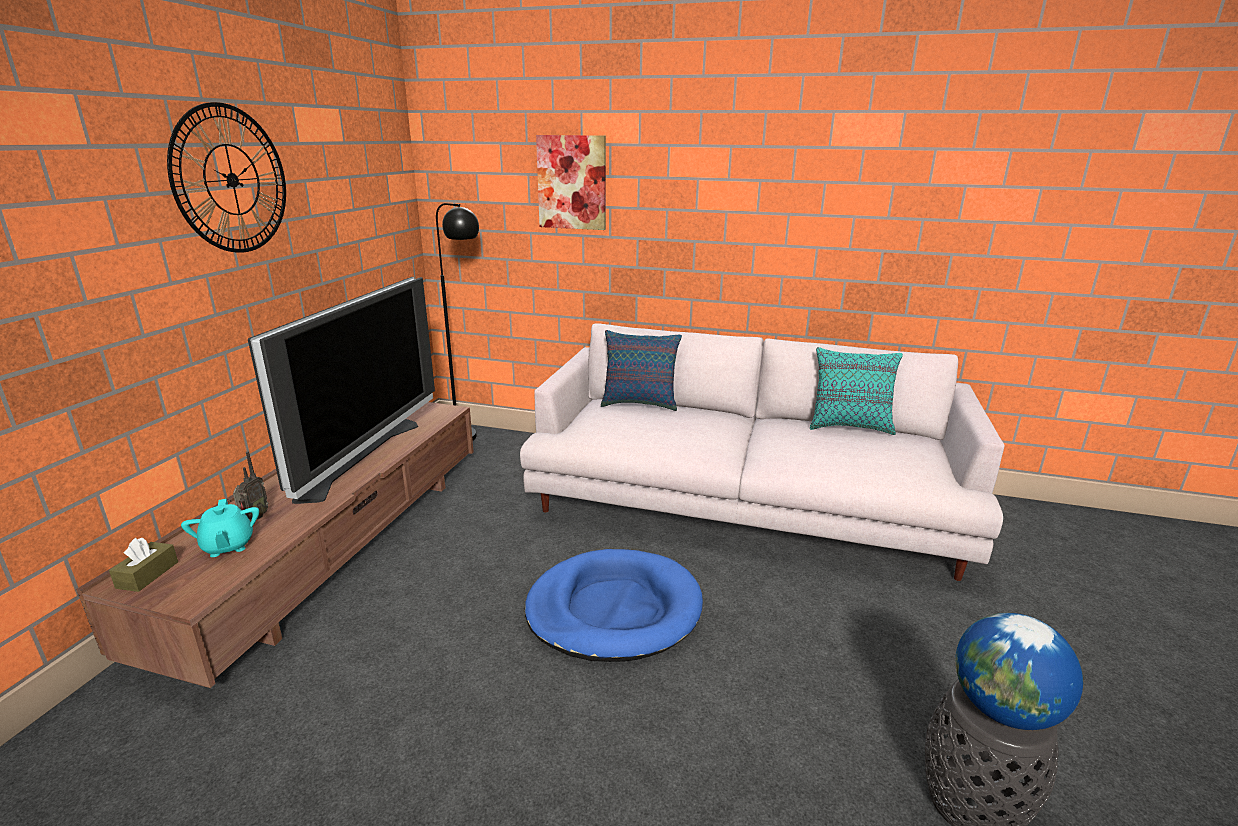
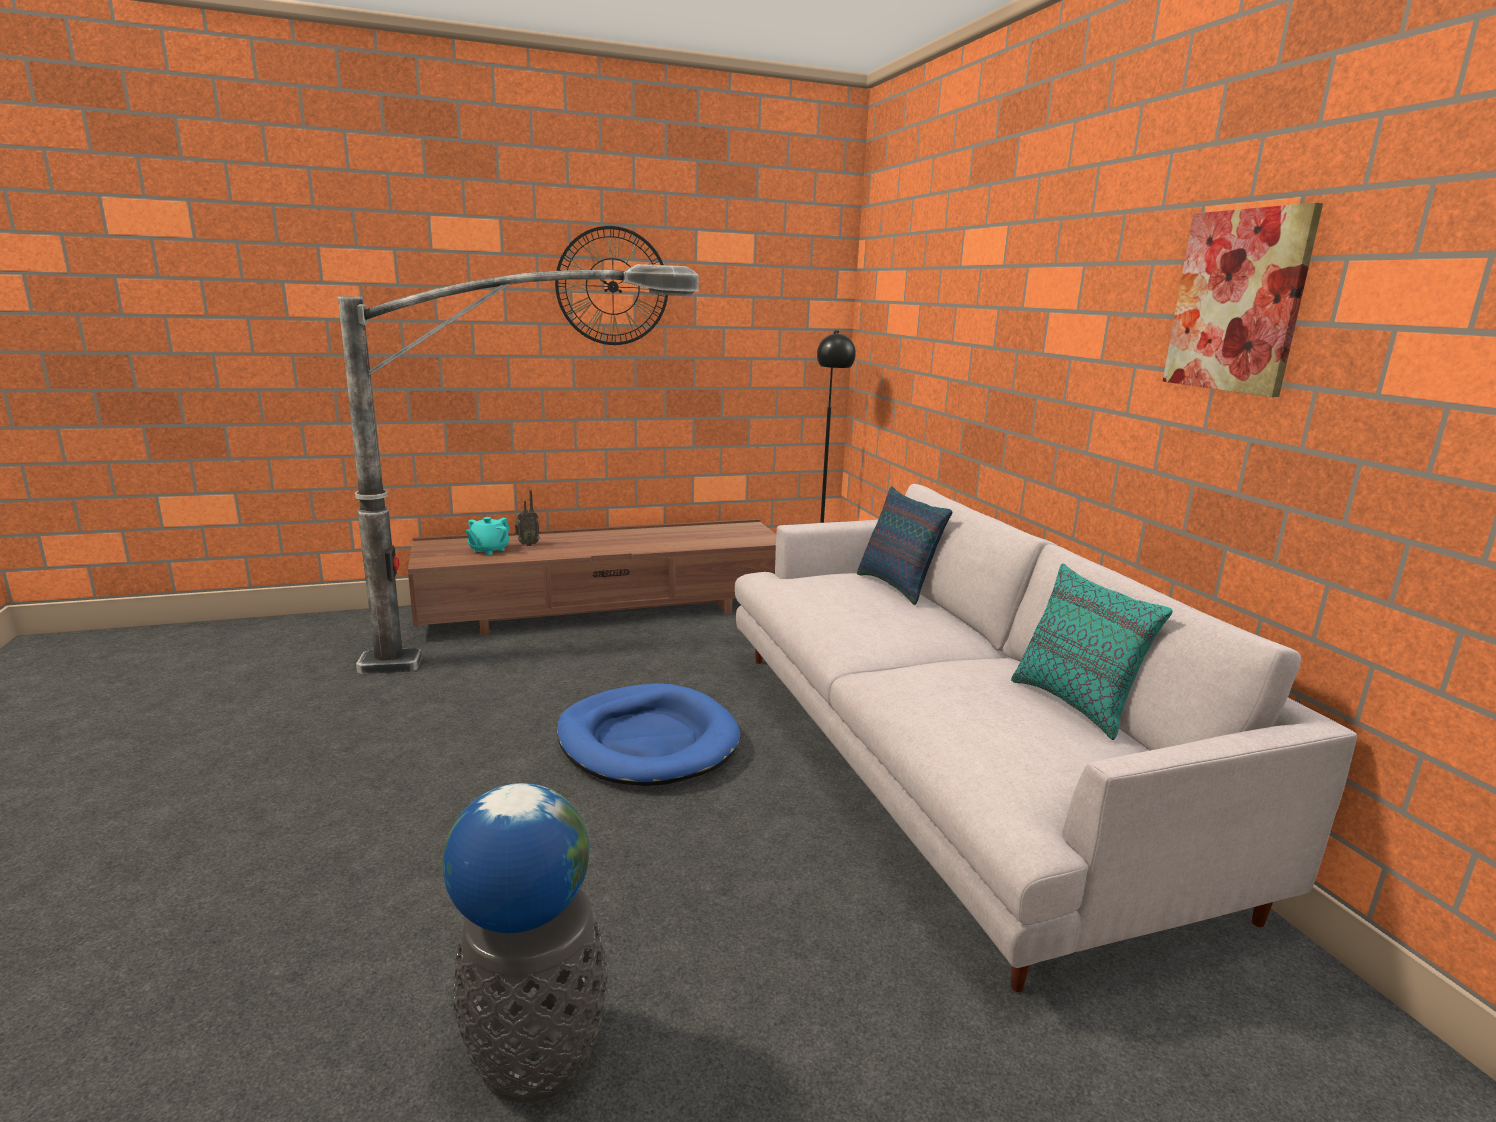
camera: 55 degrees right, 5 degrees down
brown tissue box [109,538,178,592] -> none
television [248,277,435,504] -> none
picture [536,135,606,230] -> picture moved to [1163,202,1323,397]
none -> floor lamp [338,264,699,674]

